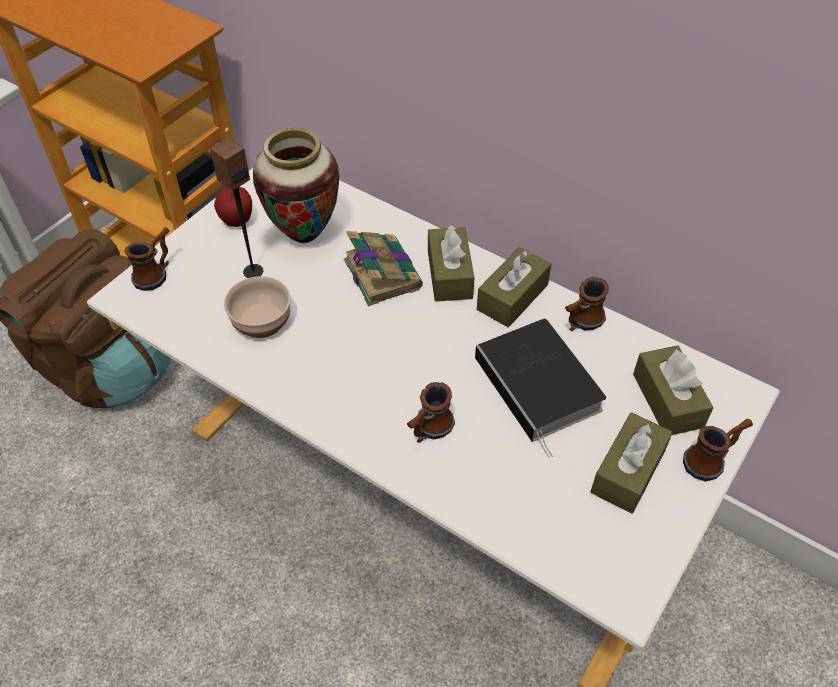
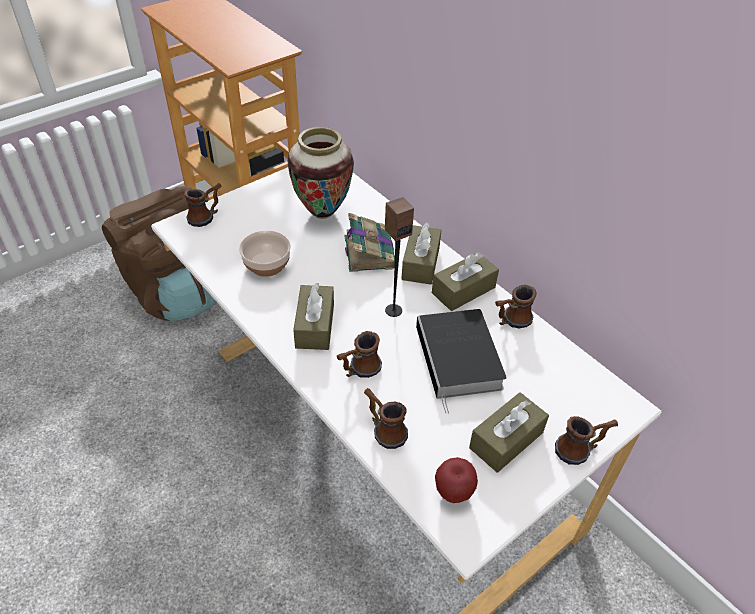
camera: 15 degrees right, 5 degrees down
speaker [210,138,263,278] -> speaker moved to [385,197,414,317]
apple [214,187,252,227] -> apple moved to [435,457,478,503]
brown tissue box [633,345,714,435] -> brown tissue box moved to [293,283,334,350]
none -> mug [364,388,408,449]

